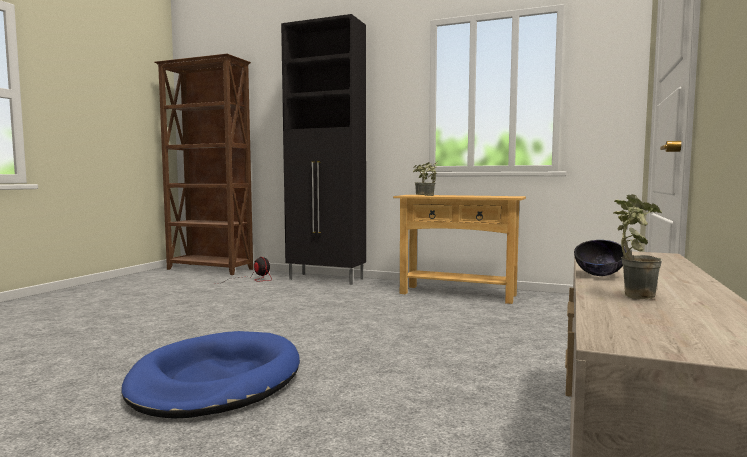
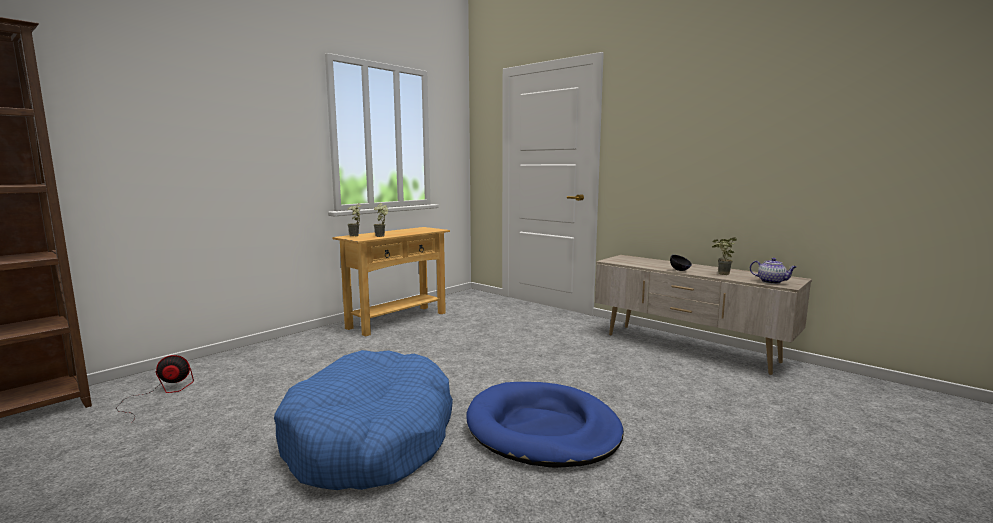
camera: 70 degrees left, 5 degrees up
black cabinet [281,14,366,285] -> none
none -> blue dog bed [274,350,453,490]
none -> teapot [750,258,797,284]

